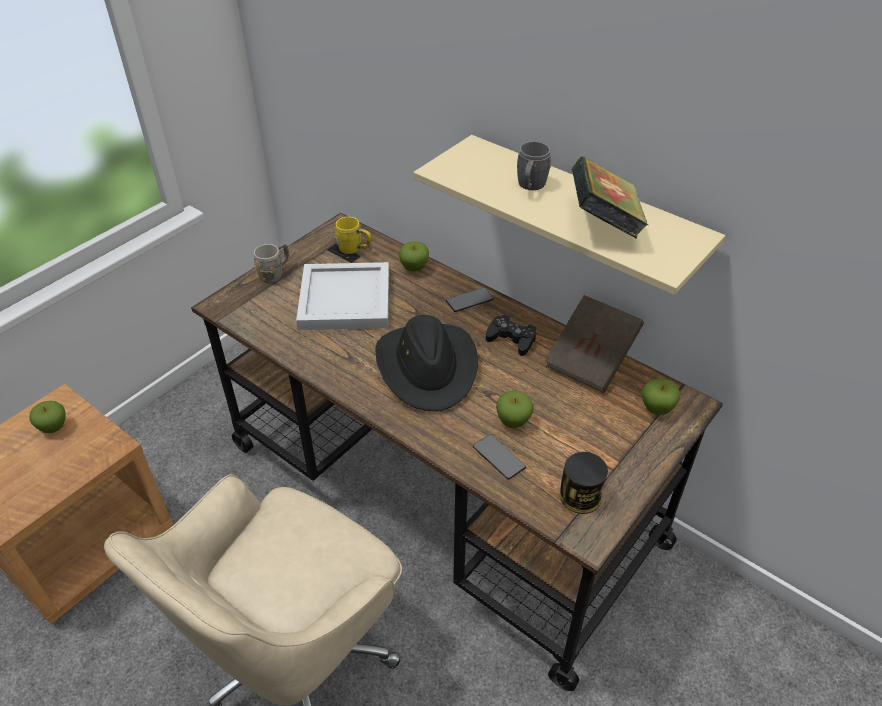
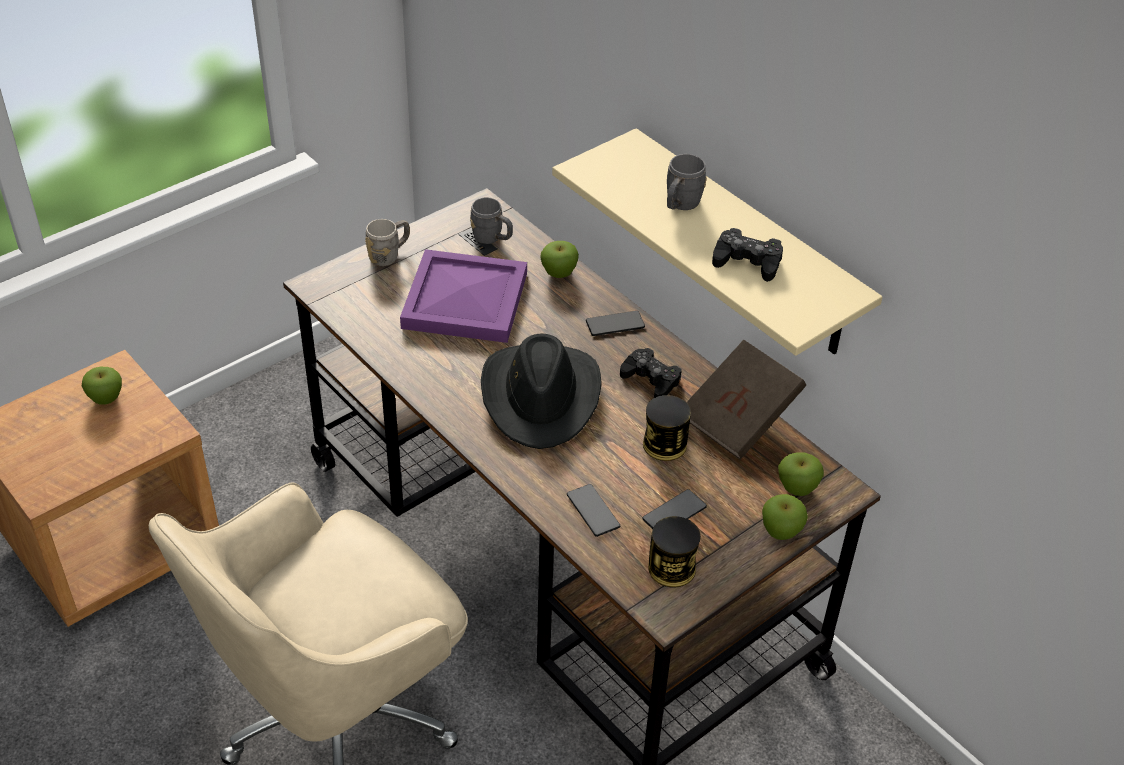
camera: 10 degrees right, 0 degrees up
white tray [296,262,389,330] -> purple tray [400,249,527,343]
yellow mug [335,217,372,254] -> grey mug [470,197,513,244]
apple [496,390,534,428] -> apple moved to [762,494,808,540]
book [572,156,648,239] -> black game controller [712,228,783,282]
none -> phone [642,489,707,529]
none -> can [643,395,691,461]

